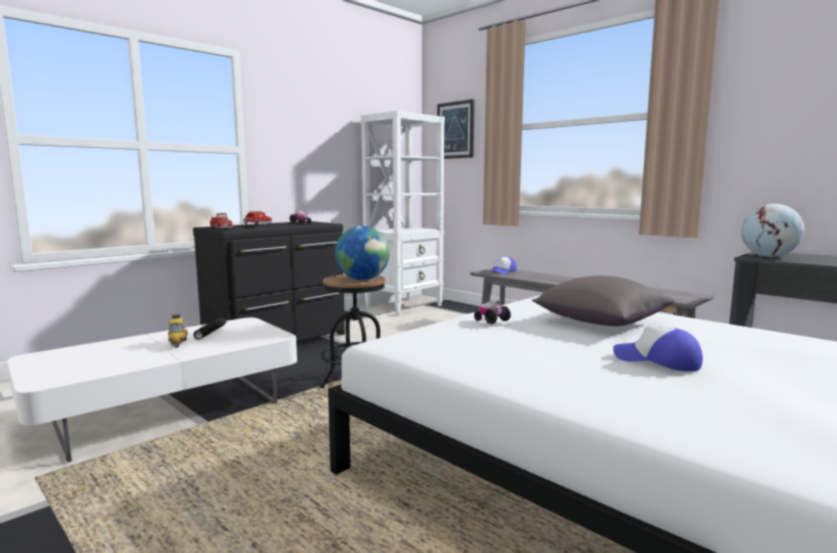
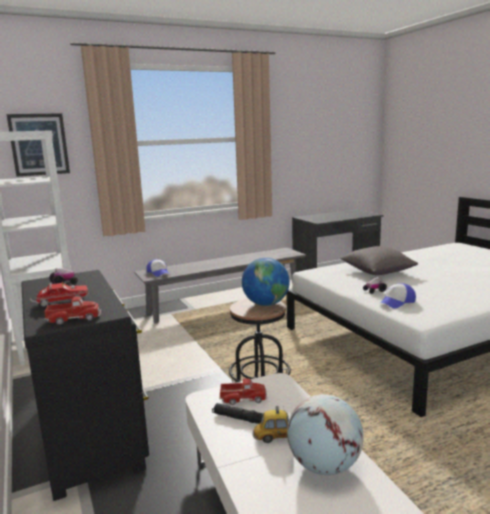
camera: 70 degrees left, 5 degrees up
cap [613,327,703,371] -> cap moved to [378,283,416,309]
globe [741,204,804,257] -> globe moved to [287,394,364,475]
none -> toy truck [220,378,267,405]

